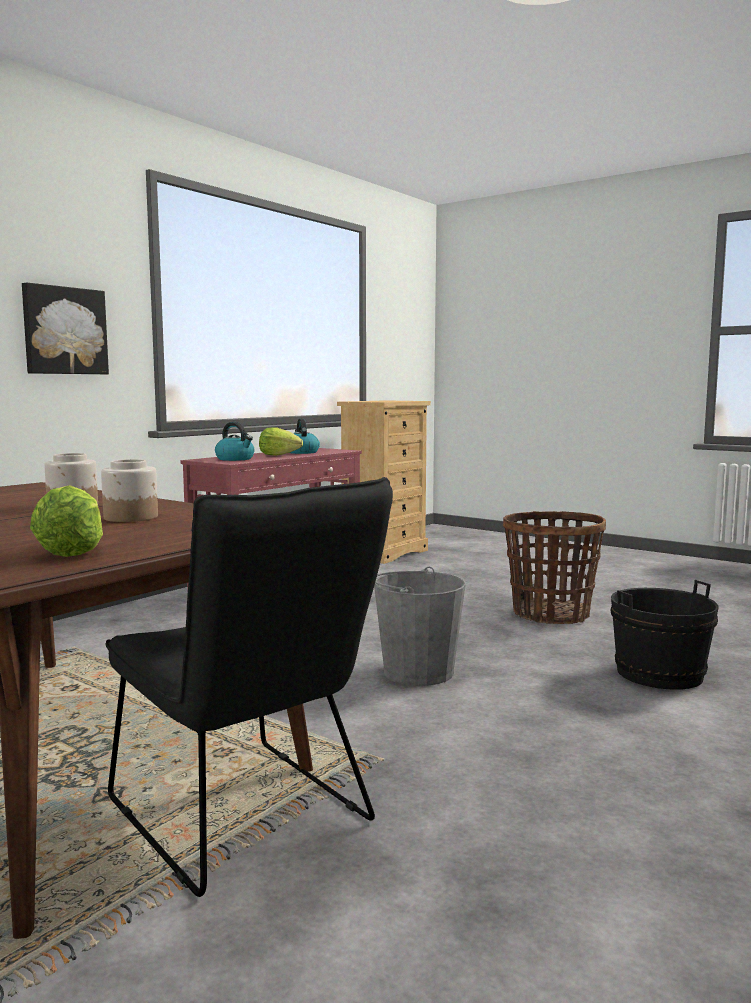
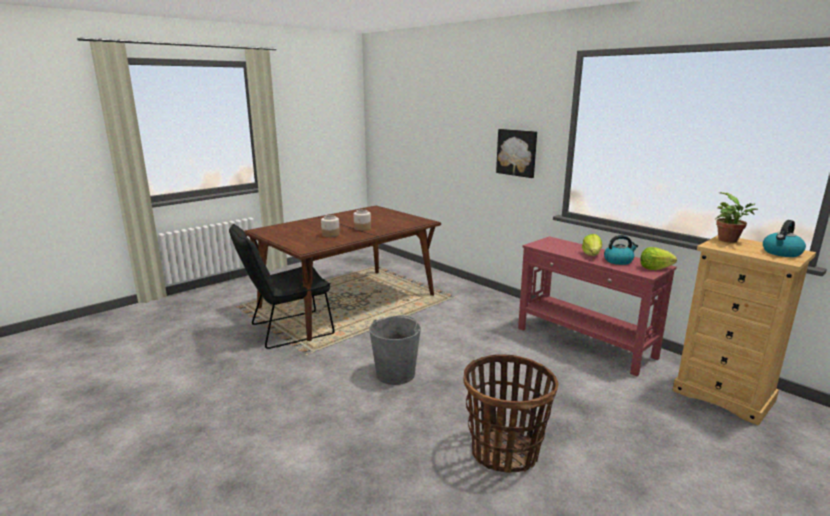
camera: 100 degrees right, 10 degrees up
lettuce [30,485,103,557] -> lettuce moved to [640,247,677,270]
kettle [215,422,254,461] -> kettle moved to [763,220,806,257]
black bucket [611,580,719,690] -> none
none -> potted plant [716,192,758,243]

